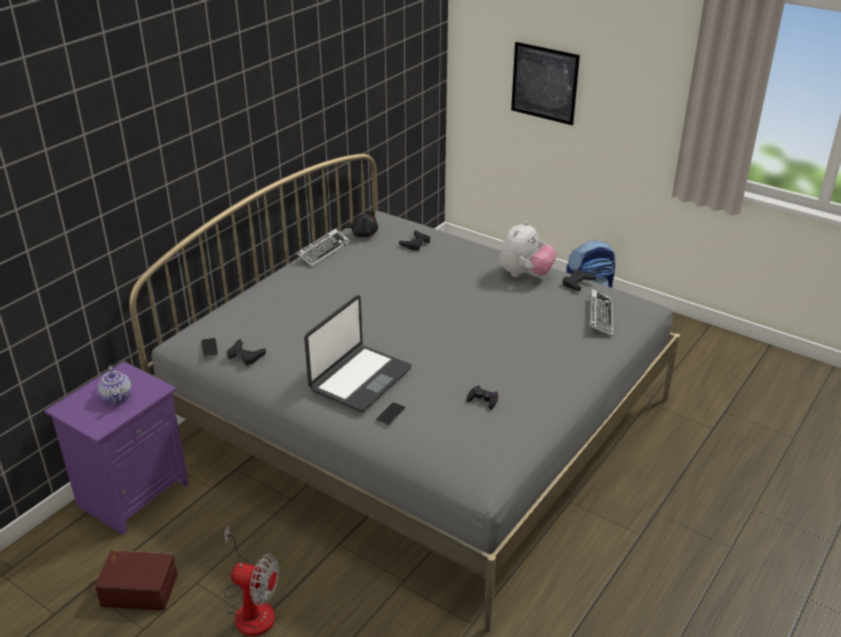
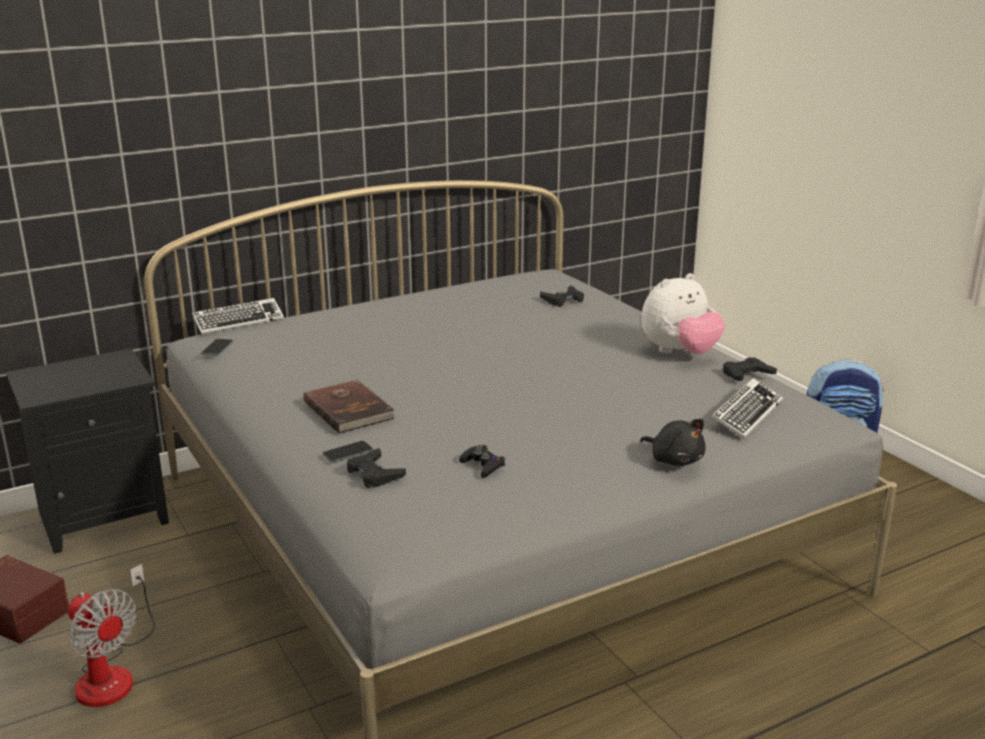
camera: 25 degrees right, 10 degrees down
purple nightstand [44,361,189,535] -> black nightstand [6,348,169,554]
teapot [98,366,132,404] -> none
black game controller [226,339,266,366] -> black game controller moved to [347,448,406,488]
keyboard [296,229,350,267] -> keyboard moved to [192,298,284,334]
laptop [304,295,412,412] -> brown book [304,380,395,434]
black plush toy [342,211,378,237] -> black plush toy moved to [640,419,706,466]
picture [511,42,580,125] -> none

